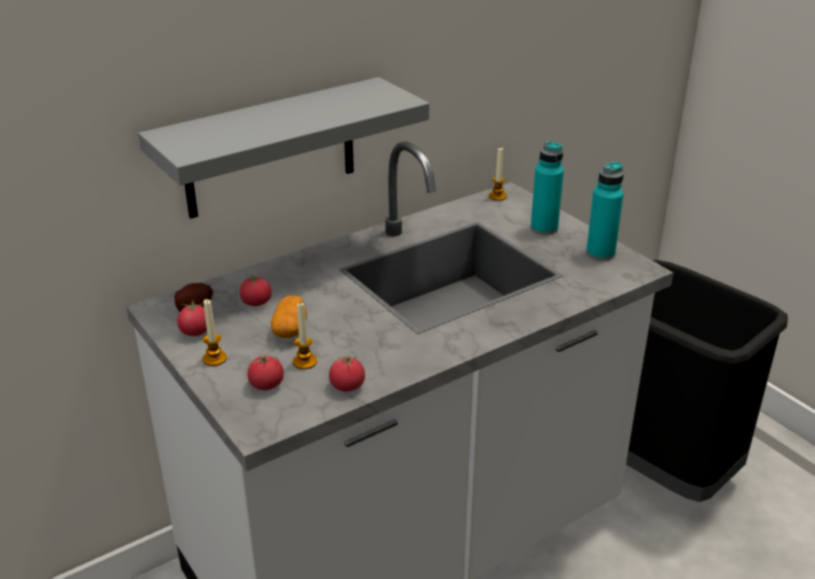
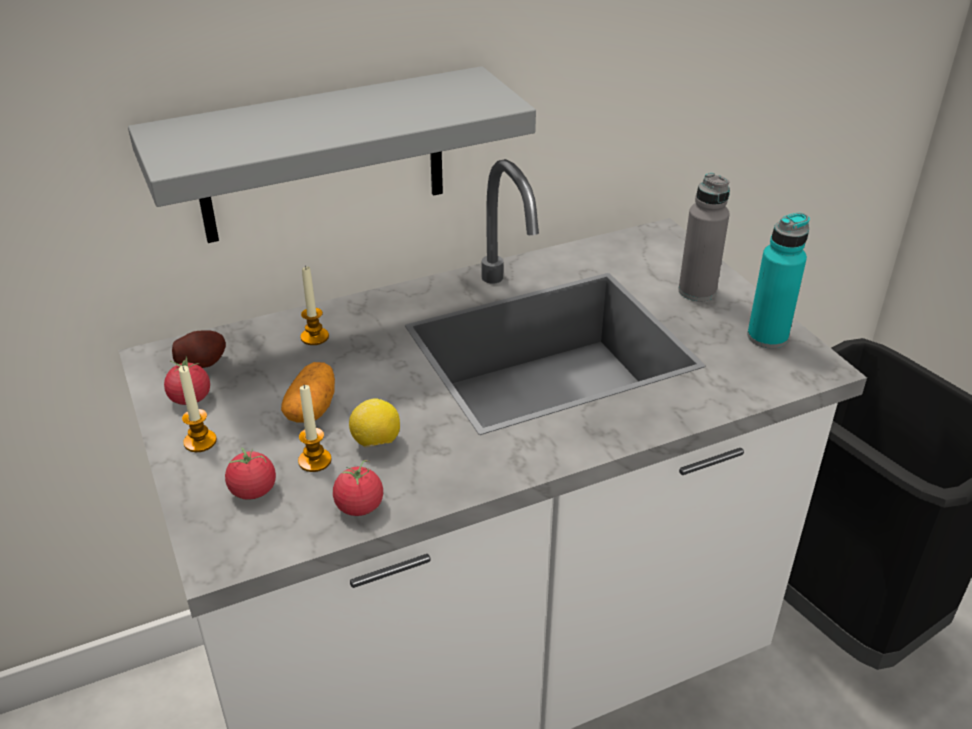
camera: 10 degrees right, 5 degrees up
tomato [240,274,272,306] -> none
candle [489,147,507,201] -> candle moved to [300,266,329,345]
turquoise bottle [531,141,564,235] -> grey bottle [678,173,730,301]
none -> lemon [349,398,400,448]

